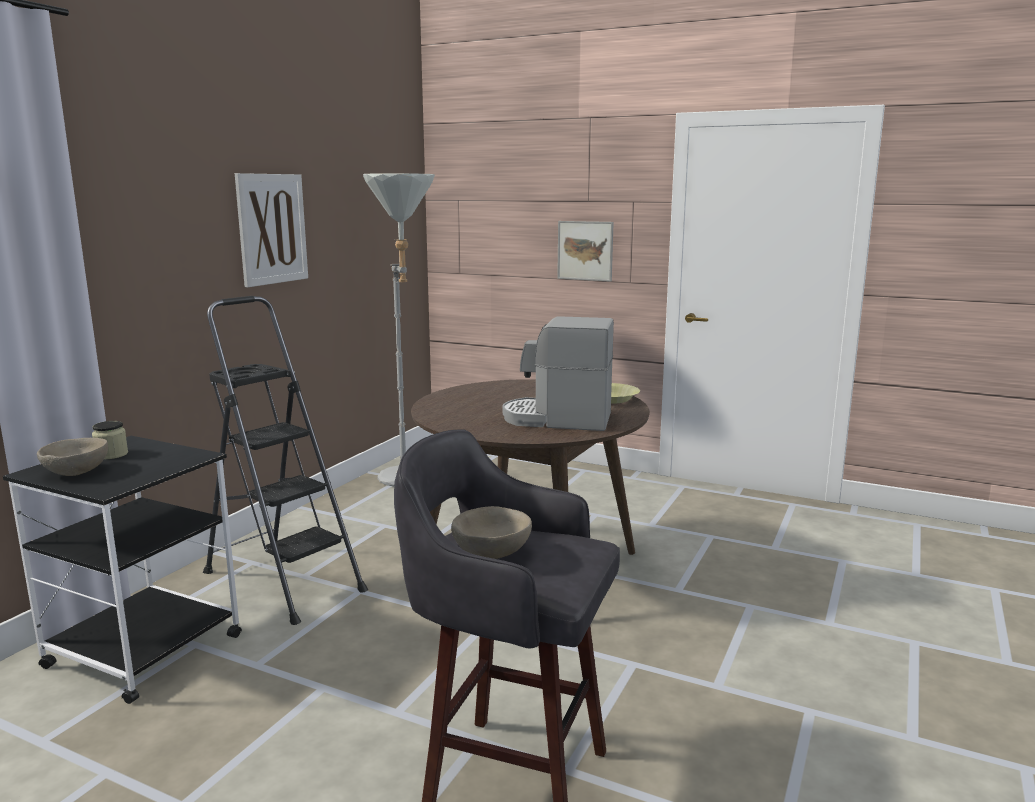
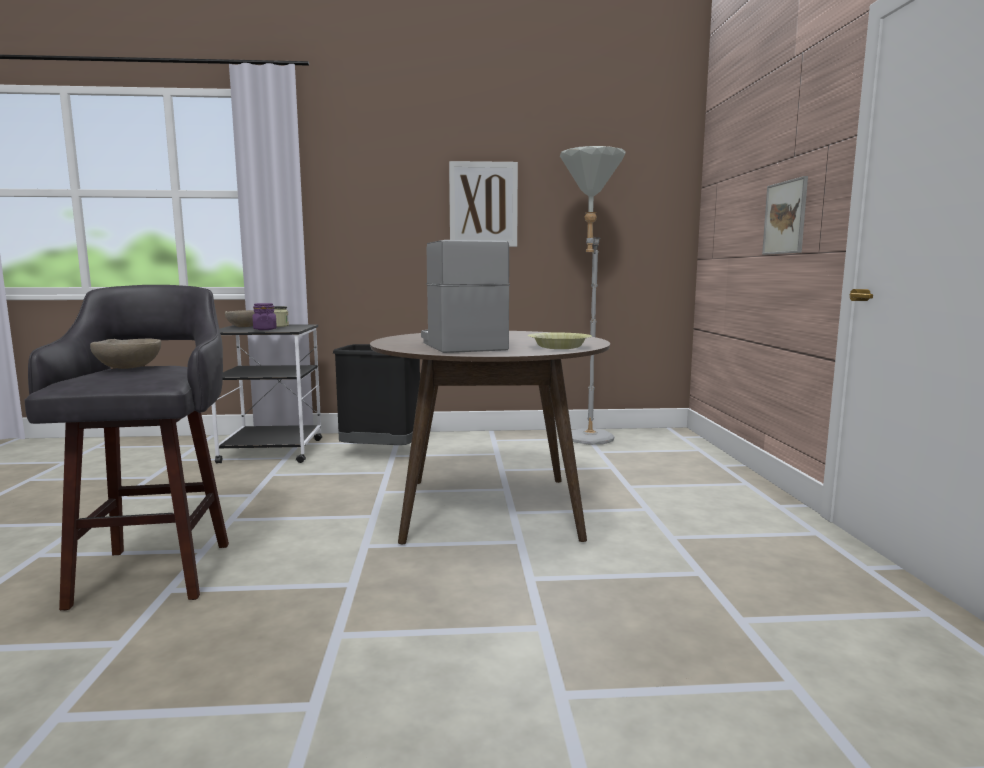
camera: 60 degrees right, 5 degrees down
step ladder [203,296,368,625] -> black trash can [333,344,420,445]
none -> purple jar [253,303,277,330]

